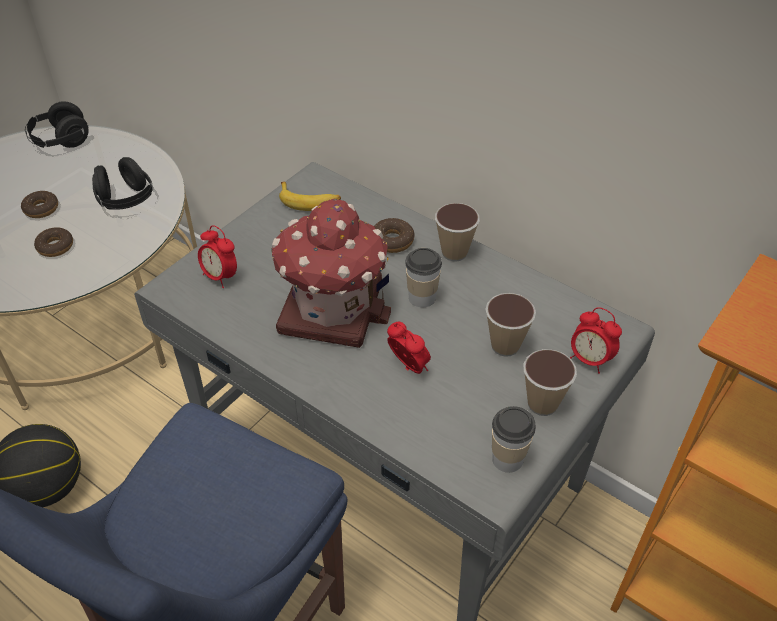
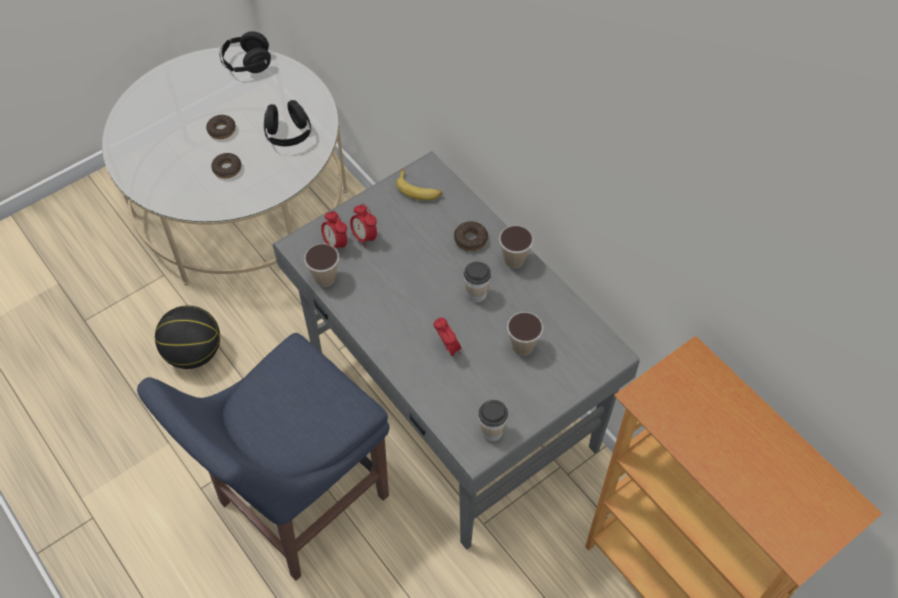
camera: 15 degrees right, 10 degrees up
toy house [271,199,391,348] -> none
cup [524,349,577,416] -> cup moved to [304,244,339,287]
alarm clock [570,307,622,374] -> alarm clock moved to [350,204,377,248]

